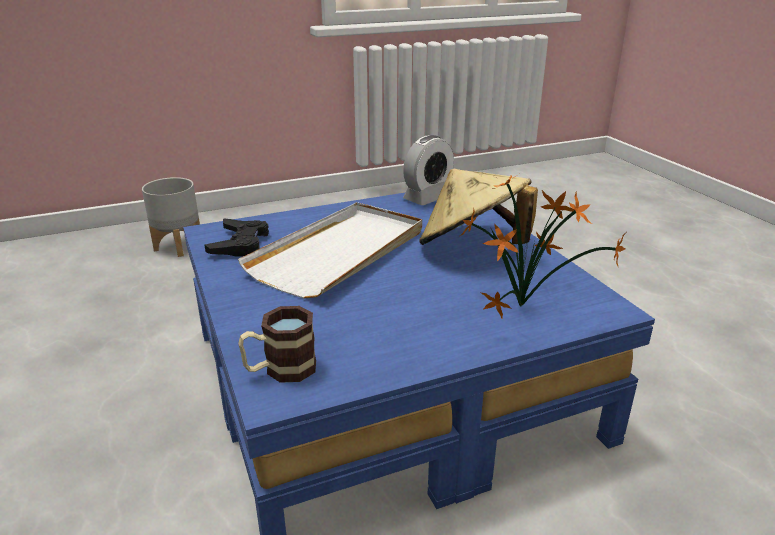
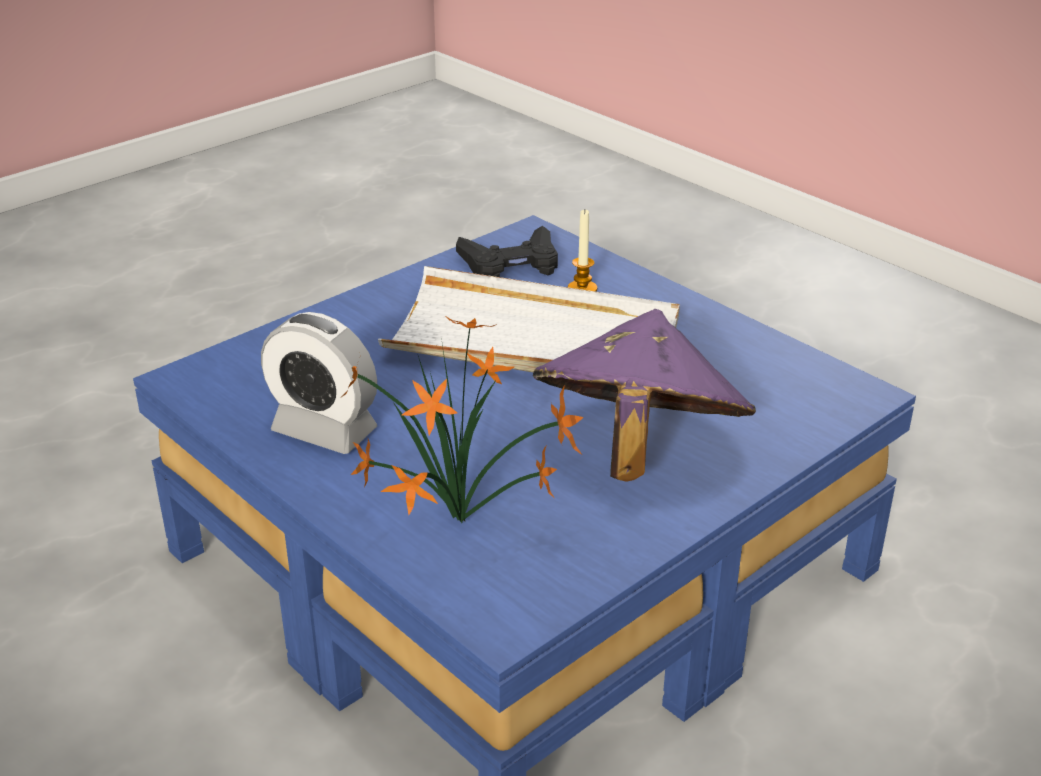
camera: 70 degrees right, 5 degrees up
grey planter [142,177,200,257] -> none
mug [238,306,316,383] -> none
alarm clock [403,135,454,205] -> alarm clock moved to [261,312,377,454]
beige hat [419,169,538,245] -> purple hat [533,309,756,482]
none -> candle [568,210,597,292]

